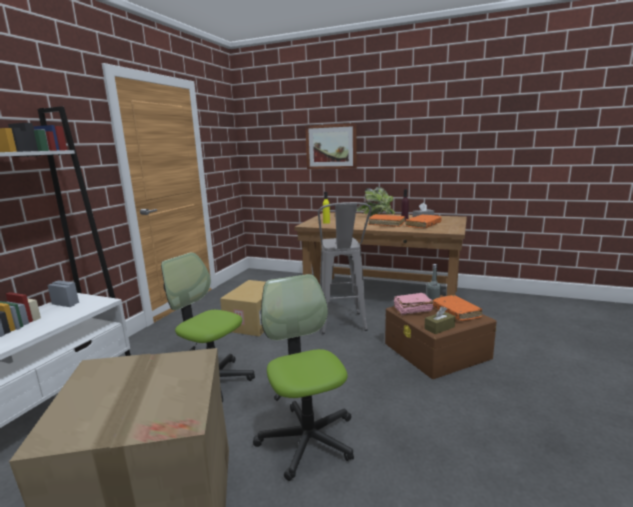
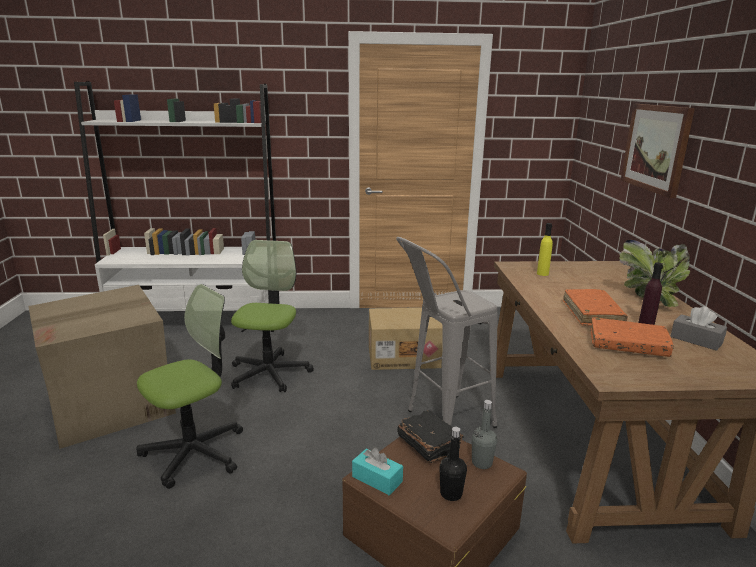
camera: 65 degrees right, 5 degrees up
pink book [393,293,433,315] -> black book [397,410,463,463]
brown tissue box [424,306,456,334] -> turquoise tissue box [352,448,403,495]
orange book [432,295,482,321] -> black bottle [439,427,467,501]

